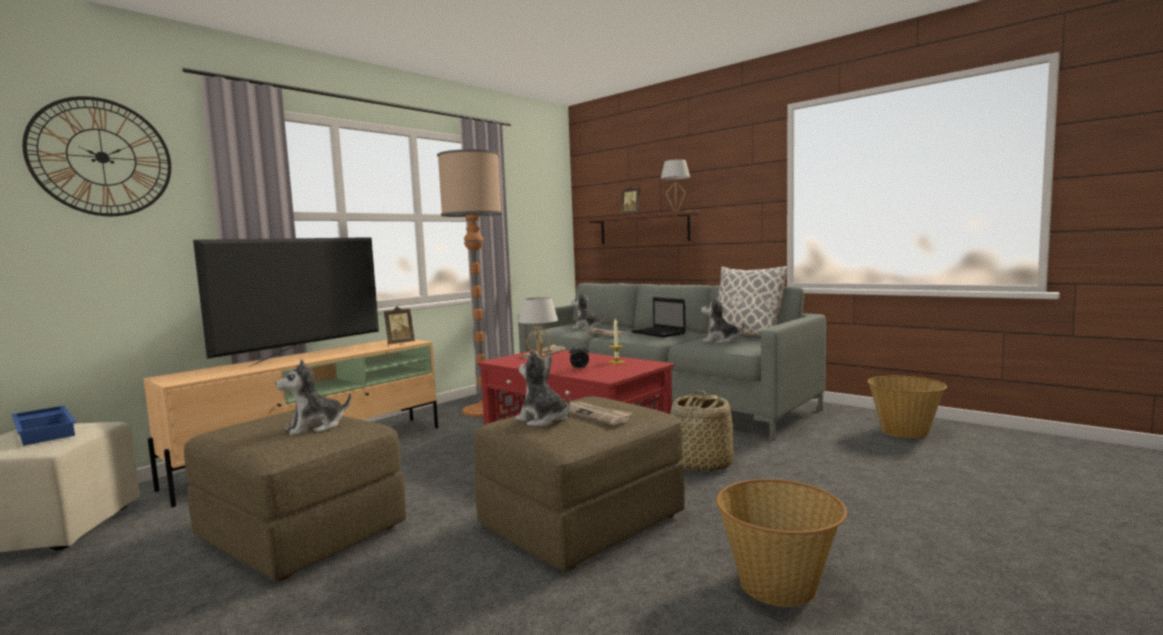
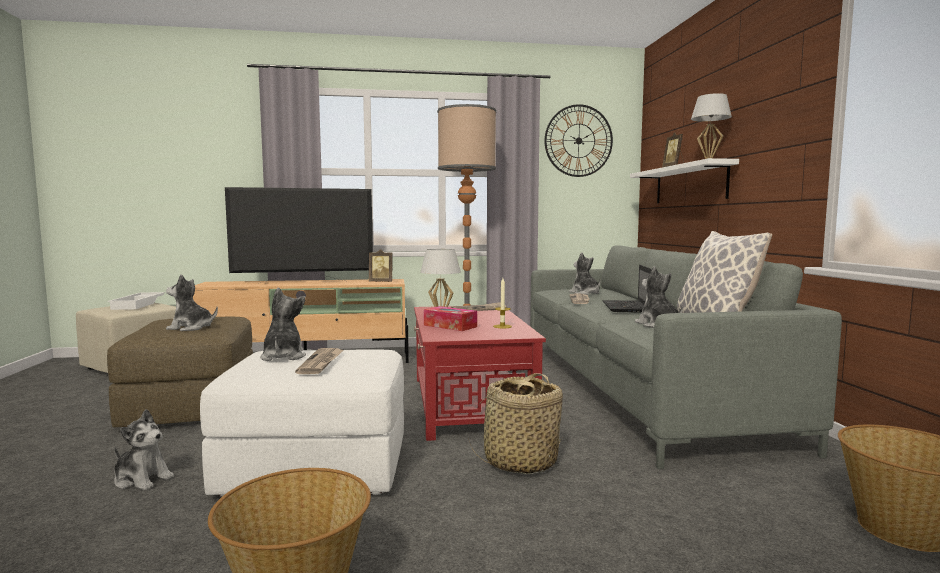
camera: 40 degrees right, 0 degrees up
blue tray [12,406,76,446] -> white tray [108,292,165,310]
wall clock [22,96,171,216] -> wall clock moved to [545,104,613,177]
brown ottoman [473,396,685,571] -> white ottoman [200,349,404,497]
alarm clock [569,344,589,369] -> tissue box [424,306,477,331]
brown shelf [580,210,699,244] -> white shelf [630,158,739,203]
none -> plush toy [114,409,174,490]

